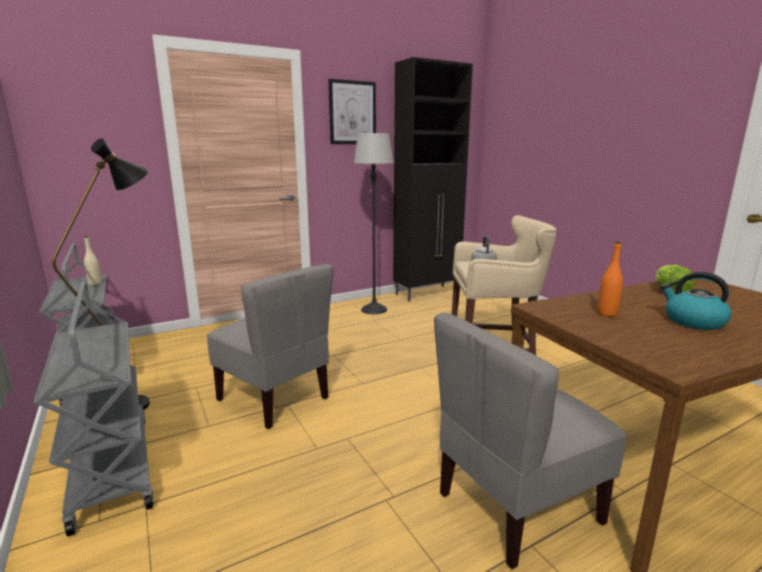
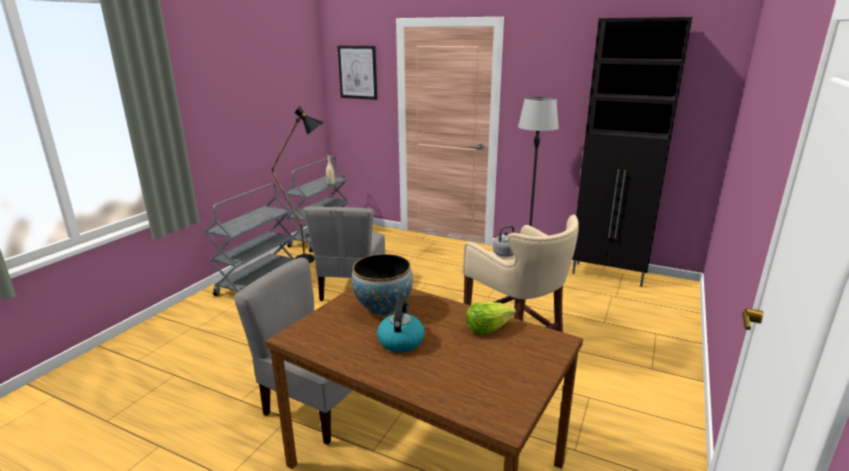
camera: 55 degrees right, 5 degrees up
picture [328,79,376,144] -> picture moved to [338,46,377,100]
orange bottle [597,241,623,317] -> bowl [352,254,413,316]

